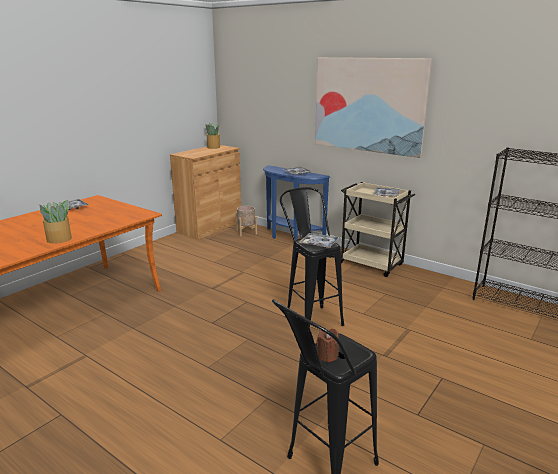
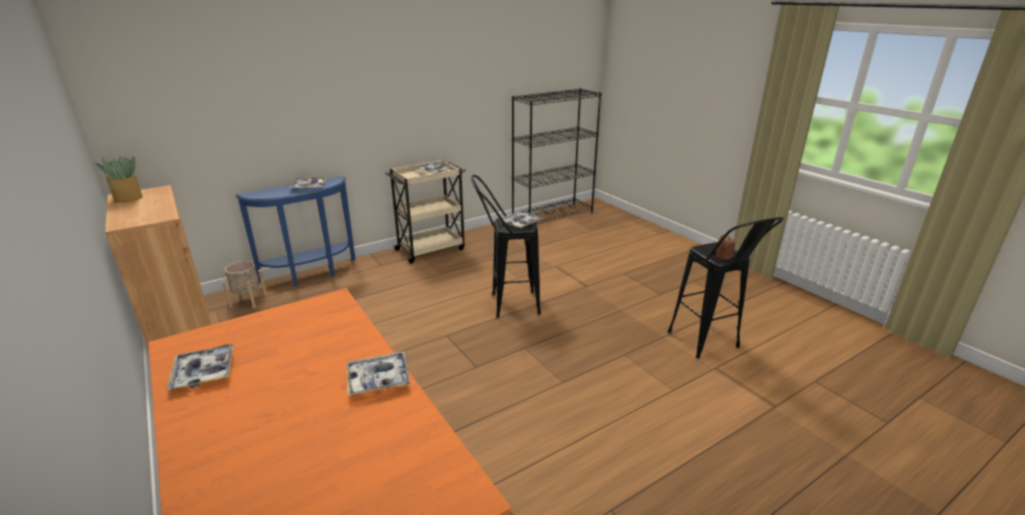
camera: 70 degrees left, 5 degrees up
potted plant [39,200,72,243] -> tray [347,352,410,396]
picture [315,57,432,158] -> none

